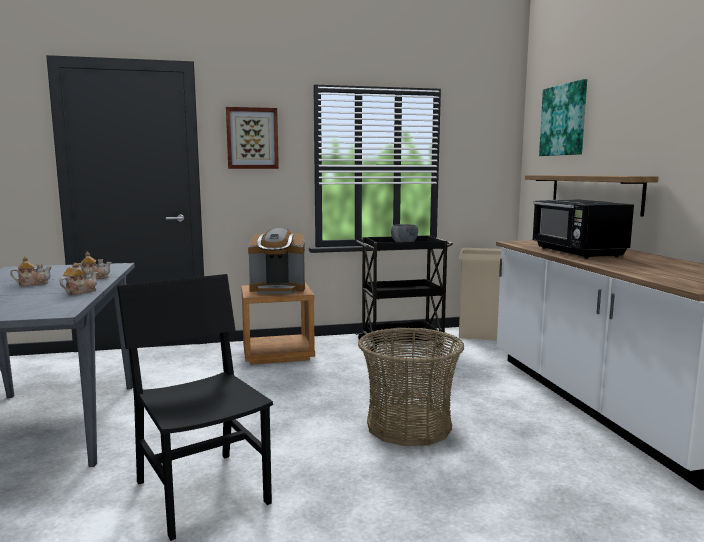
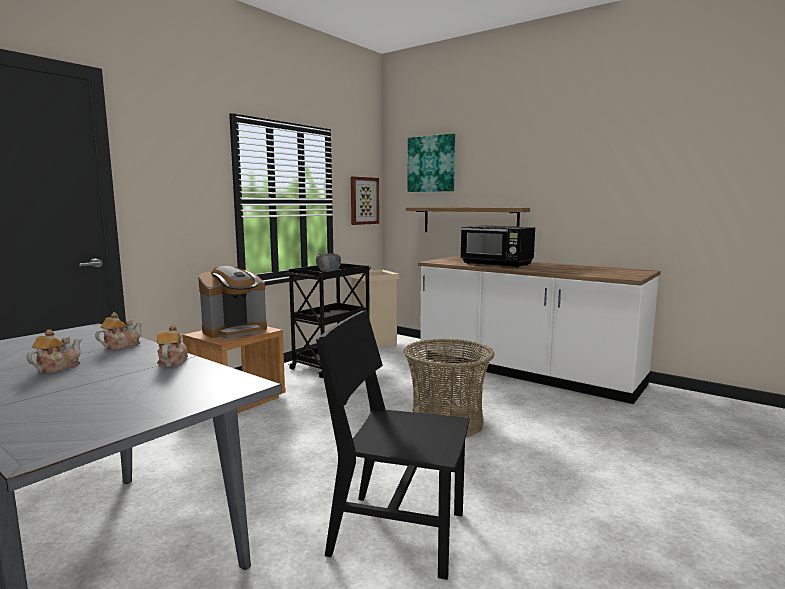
camera: 40 degrees left, 0 degrees up
picture [226,107,279,169] -> picture moved to [351,177,379,225]

